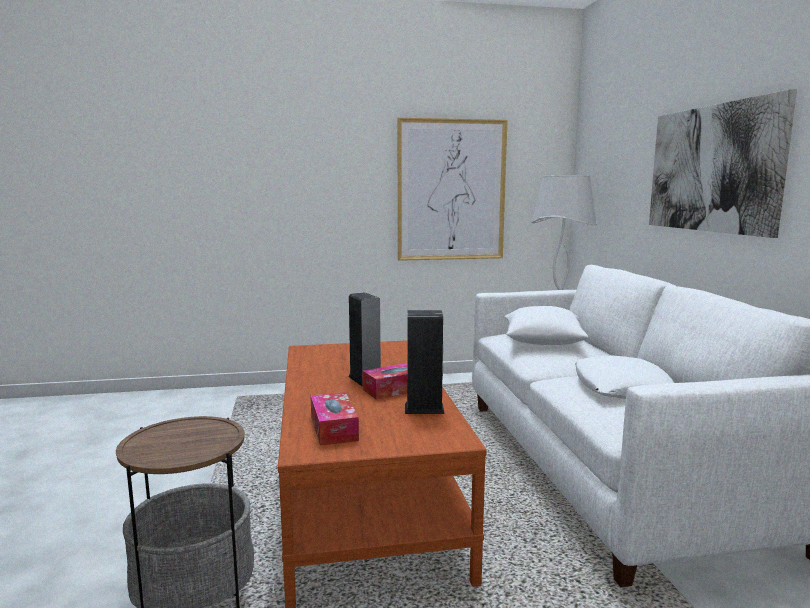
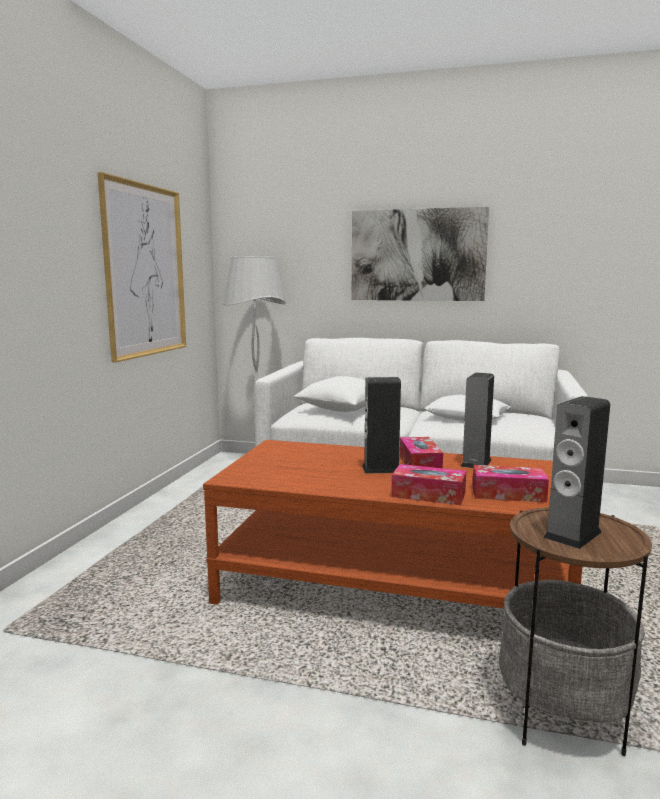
camera: 65 degrees left, 0 degrees up
none -> tissue box [391,464,466,505]
none -> speaker [543,396,610,549]

